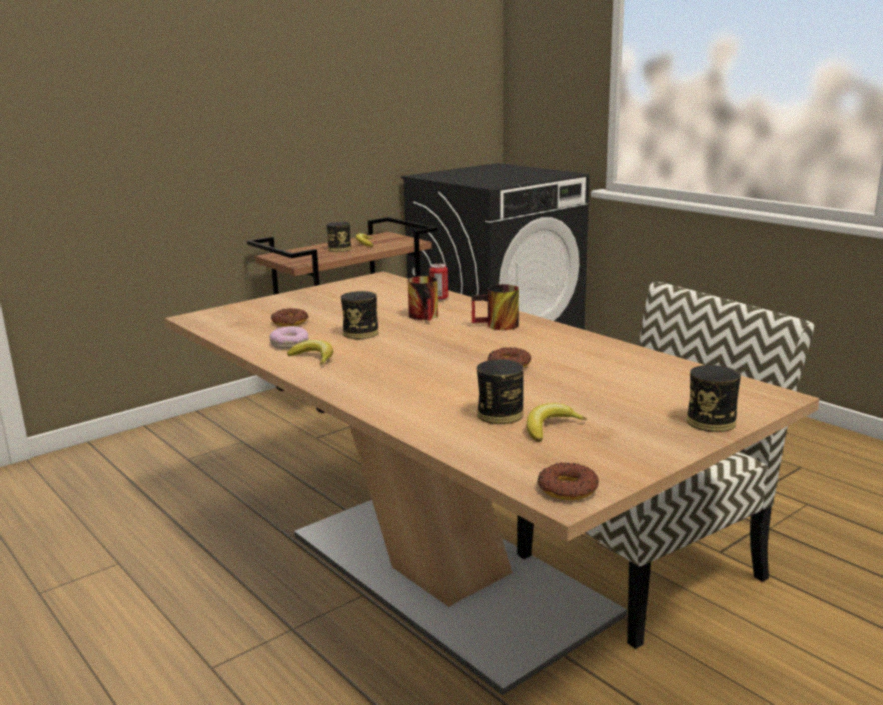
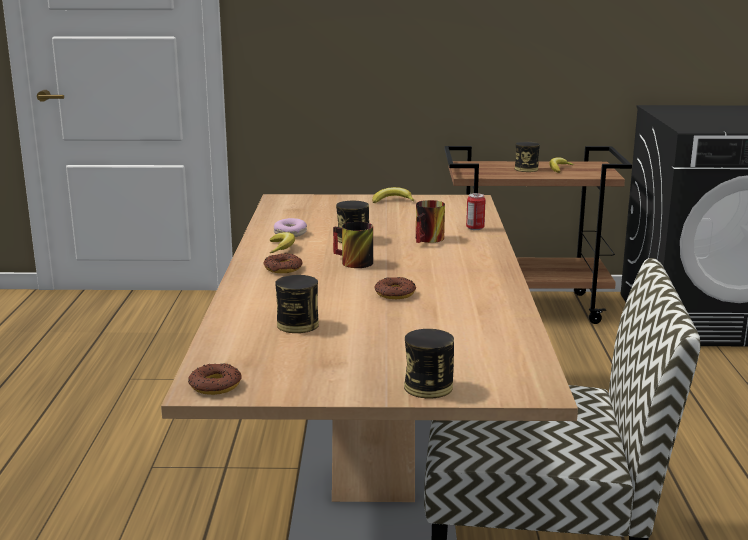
camera: 40 degrees right, 0 degrees up
donut [271,308,308,327] -> donut moved to [264,253,302,273]
mug [472,284,519,330] -> mug moved to [333,222,373,268]
banana [527,403,587,442] -> banana moved to [372,187,414,203]

